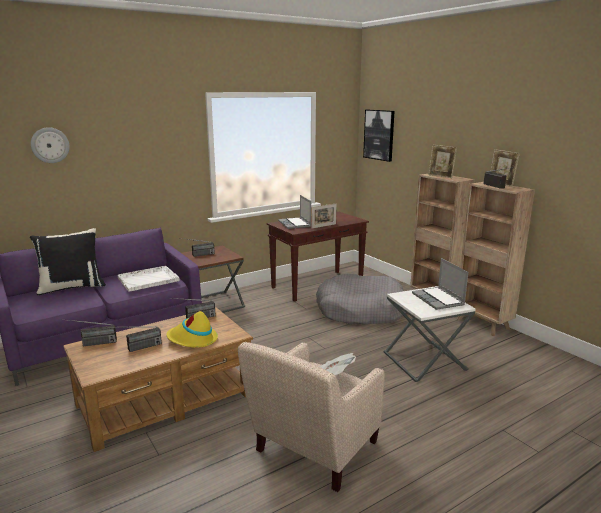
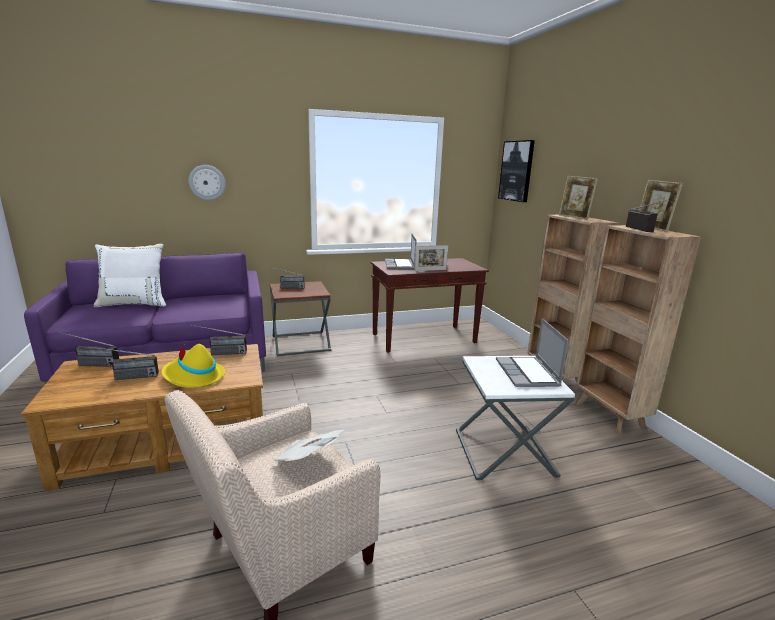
camera: 15 degrees right, 0 degrees up
black pillow [30,228,106,295] -> white pillow [94,244,166,307]
wall clock [31,127,70,163] -> wall clock moved to [189,165,226,201]
white tray [118,266,179,292] -> none
grey dog bed [316,273,406,325] -> none

